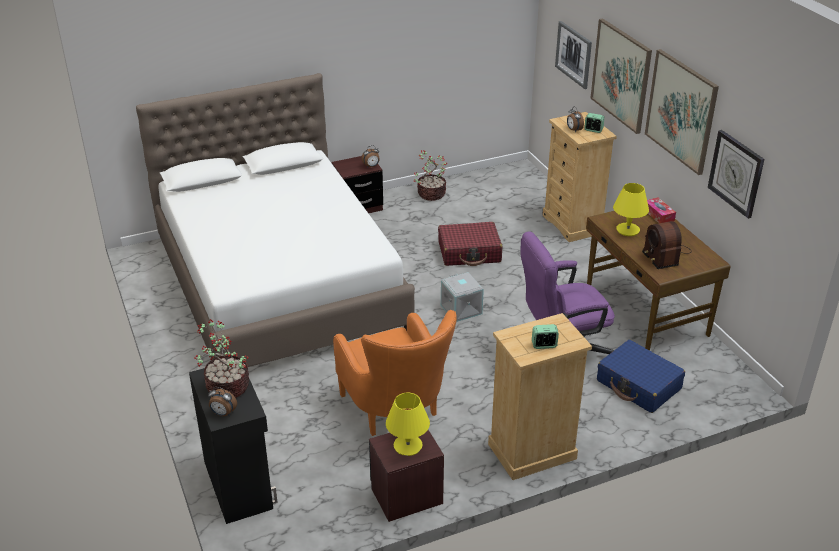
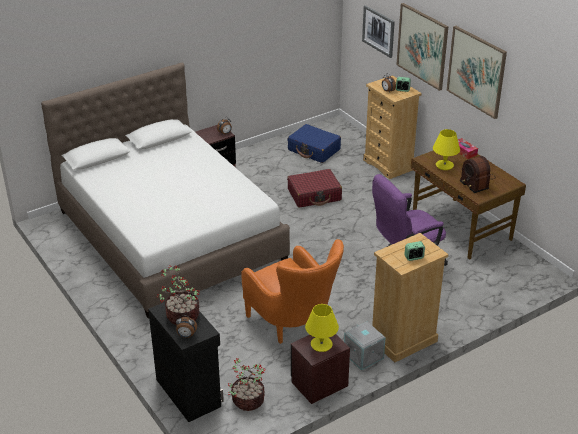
camera: 10 degrees left, 0 degrees up
potted plant [414,150,447,201] -> potted plant moved to [228,358,266,411]
grey storage box [441,272,484,322] -> grey storage box moved to [344,322,386,370]
blue suitcase [597,340,685,413] -> blue suitcase moved to [287,124,341,163]
wall clock [708,130,764,219] -> none

